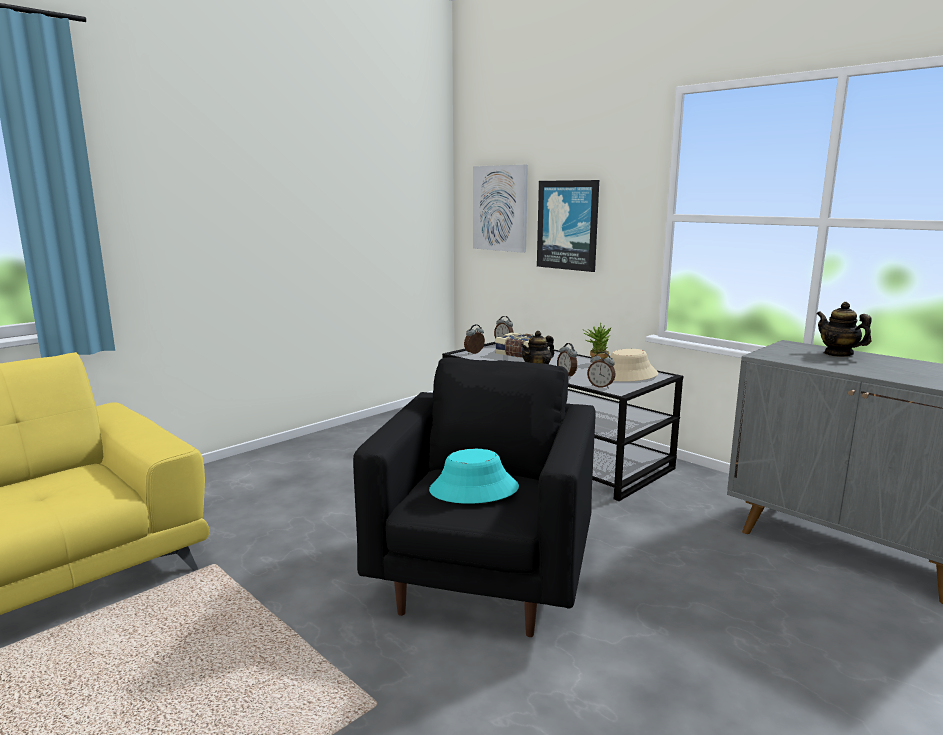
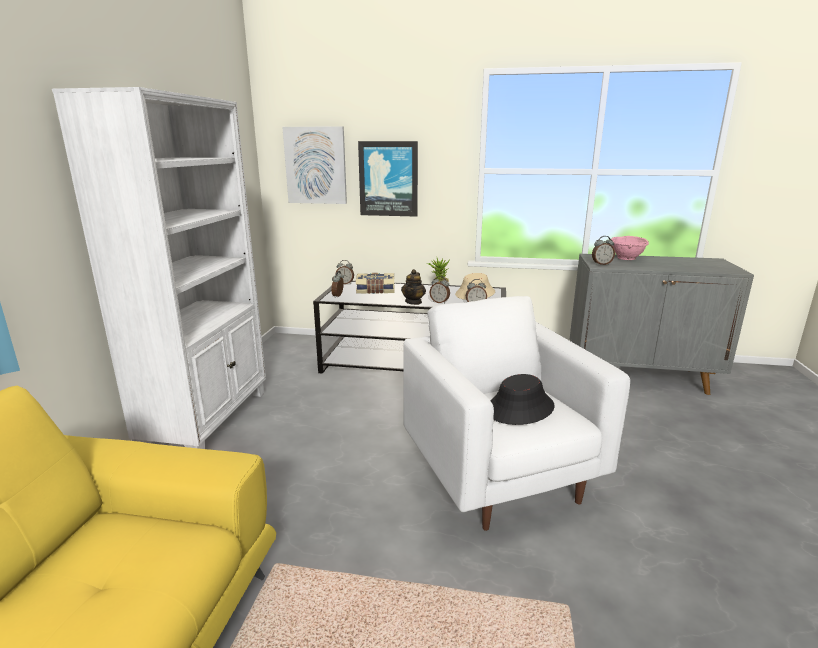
camera: 35 degrees left, 5 degrees up
black armchair [353,358,596,637] -> white armchair [403,296,630,531]
turquoise hat [429,449,519,504] -> black hat [491,374,555,425]
teapot [817,302,872,357] -> pink bowl [611,236,649,260]
none -> white bookcase [52,87,266,449]
none -> alarm clock [592,236,615,265]

